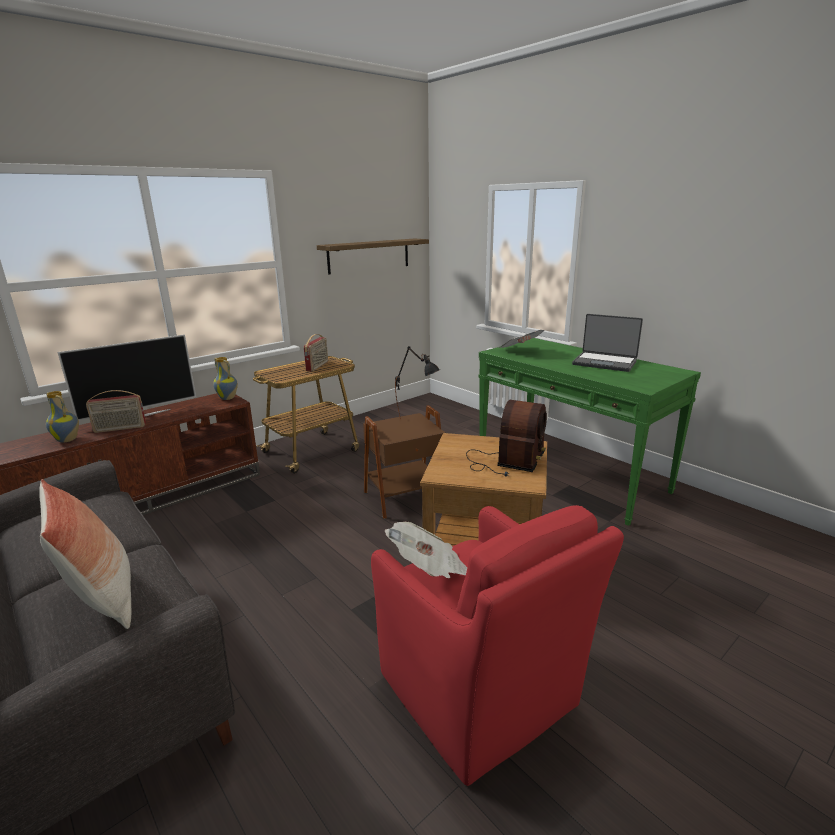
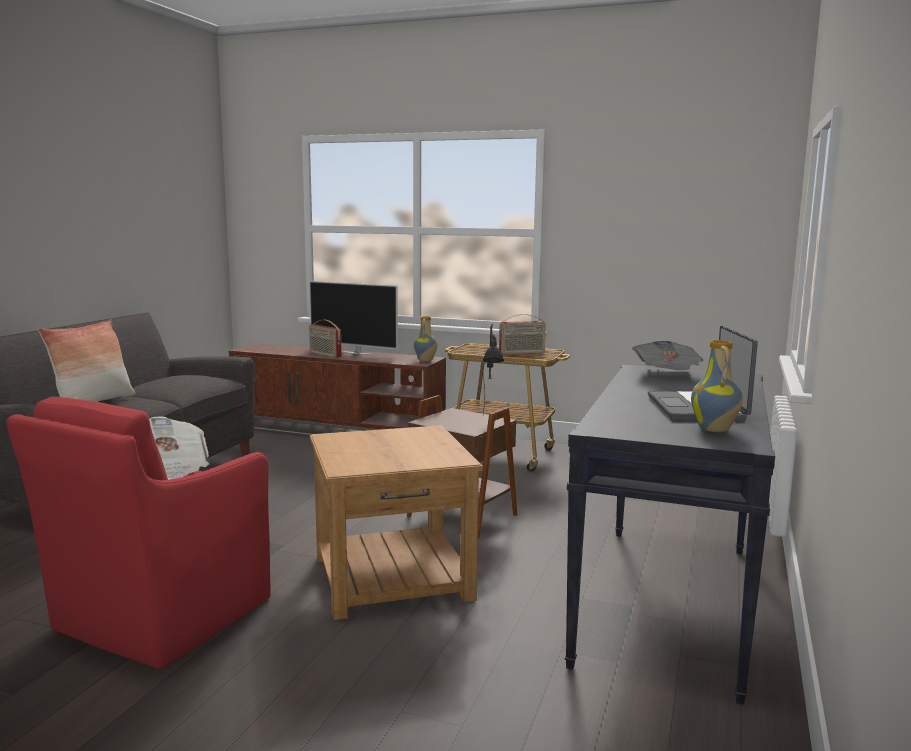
camera: 60 degrees right, 10 degrees down
vase [46,391,79,443] -> vase moved to [691,340,743,432]
shelf [317,239,429,275] -> none
radio [466,400,547,477] -> none
green console table [478,338,701,526] -> black console table [565,365,775,705]

